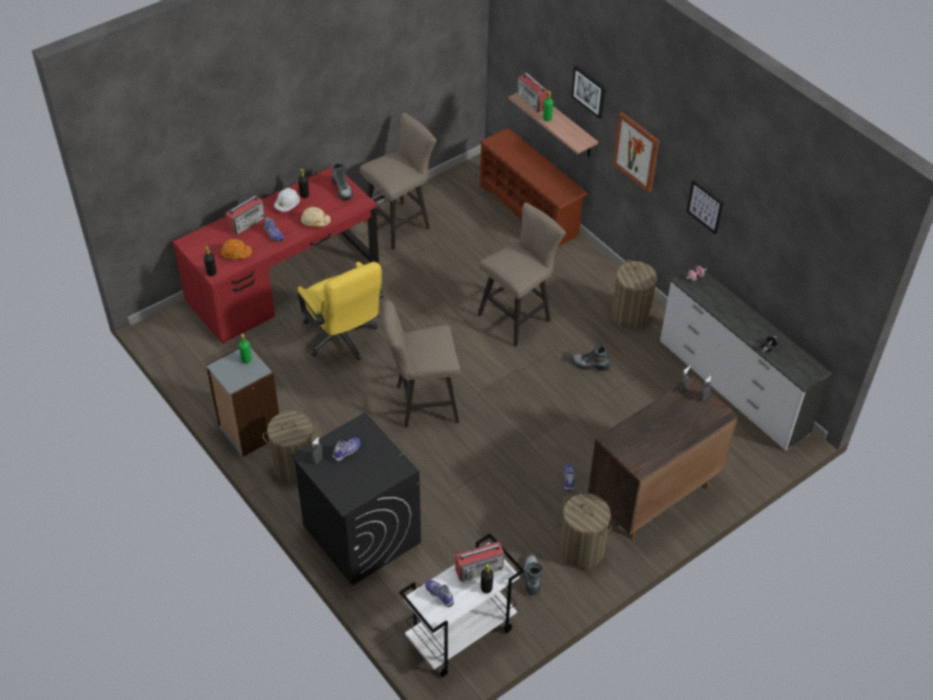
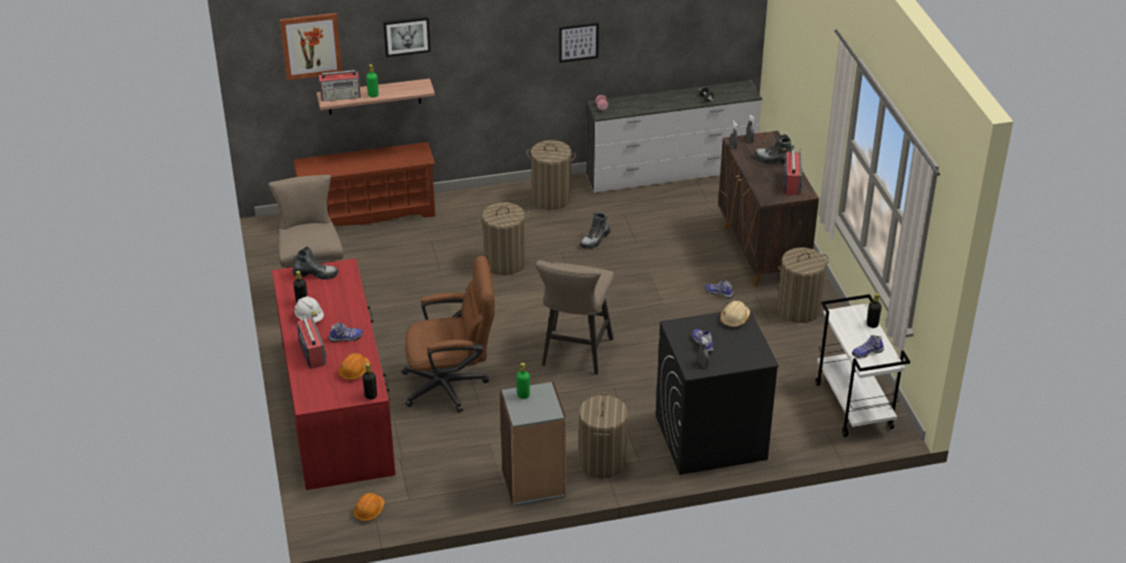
camera: 65 degrees left, 10 degrees down
yellow office chair [297,262,384,360] -> brown office chair [401,256,495,412]
beige hard hat [301,207,331,227] -> beige hard hat moved to [720,301,750,328]
radio [455,542,504,582] -> radio moved to [784,148,803,195]
beige stool [478,202,566,347] -> laundry basket [478,202,529,275]
boot [523,554,543,595] -> boot moved to [755,134,794,164]
picture [613,112,659,193] -> picture moved to [280,13,342,80]
none -> orange hard hat [353,493,385,521]

